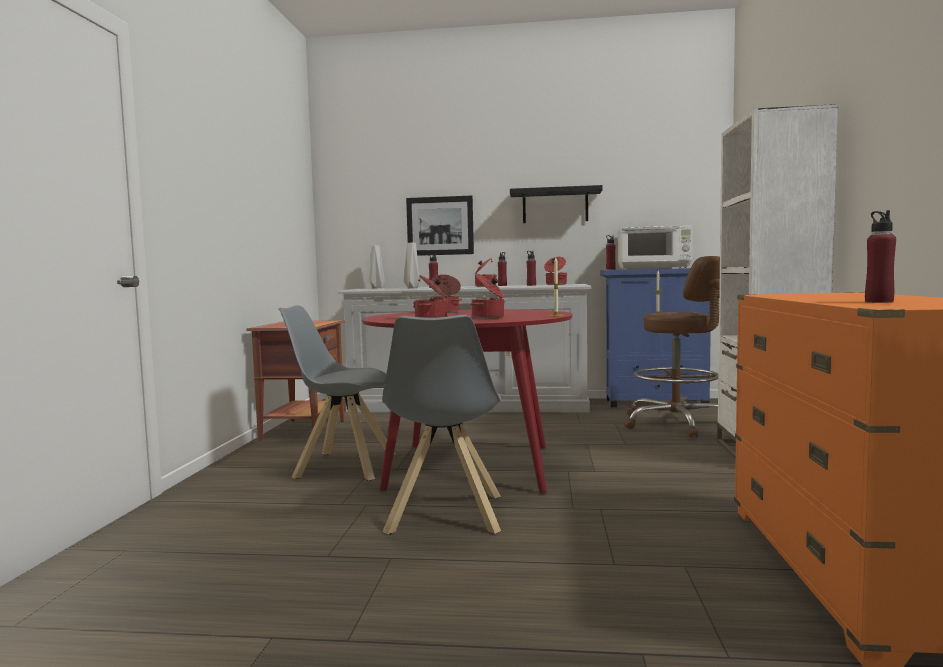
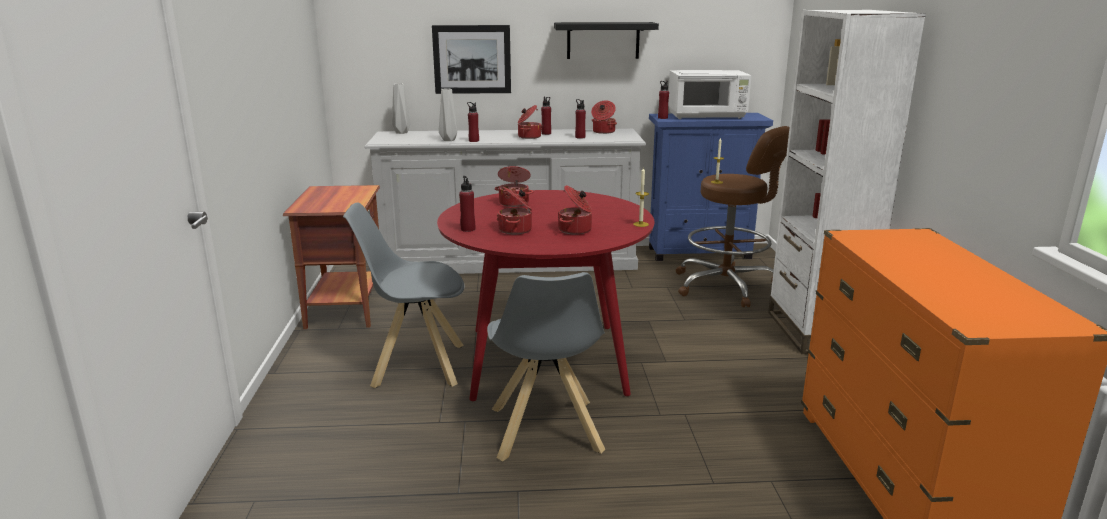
camera: 10 degrees left, 15 degrees up
red bottle [865,210,896,303] -> red bottle moved to [459,176,475,232]

